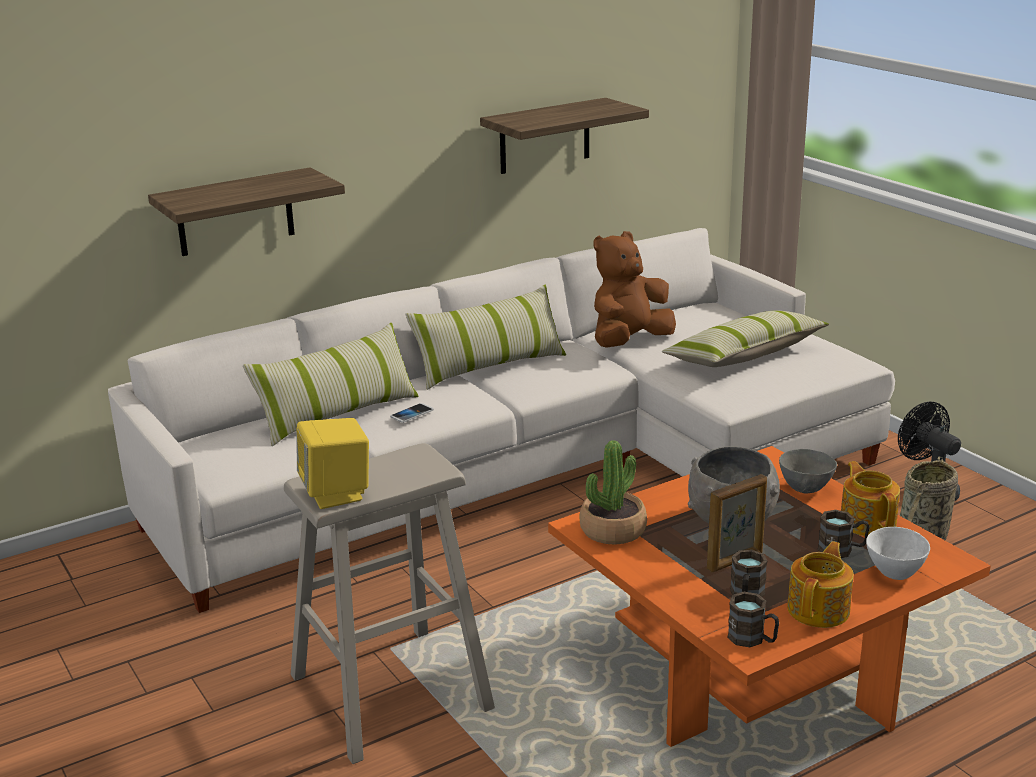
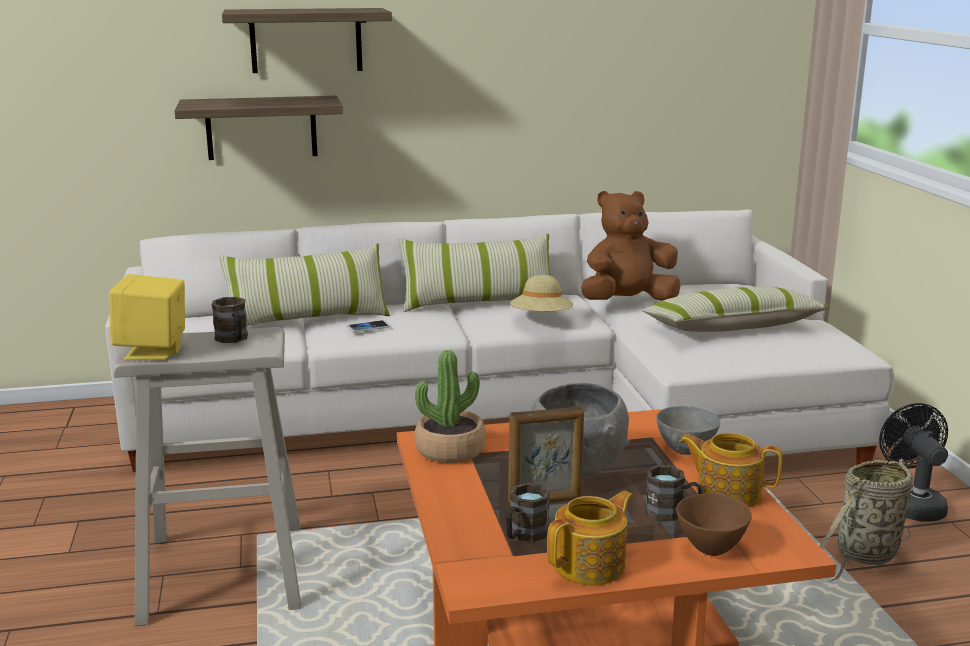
camera: 20 degrees right, 5 degrees down
shelf [480,98,649,174] -> shelf moved to [222,8,392,73]
brown mug [727,592,779,647] -> brown mug moved to [211,297,248,343]
teapot [841,461,900,536] -> teapot turned 75 degrees counterclockwise [679,432,782,507]
white bowl [866,527,930,580] -> brown bowl [676,493,752,556]
none -> beige hat [510,275,573,311]

